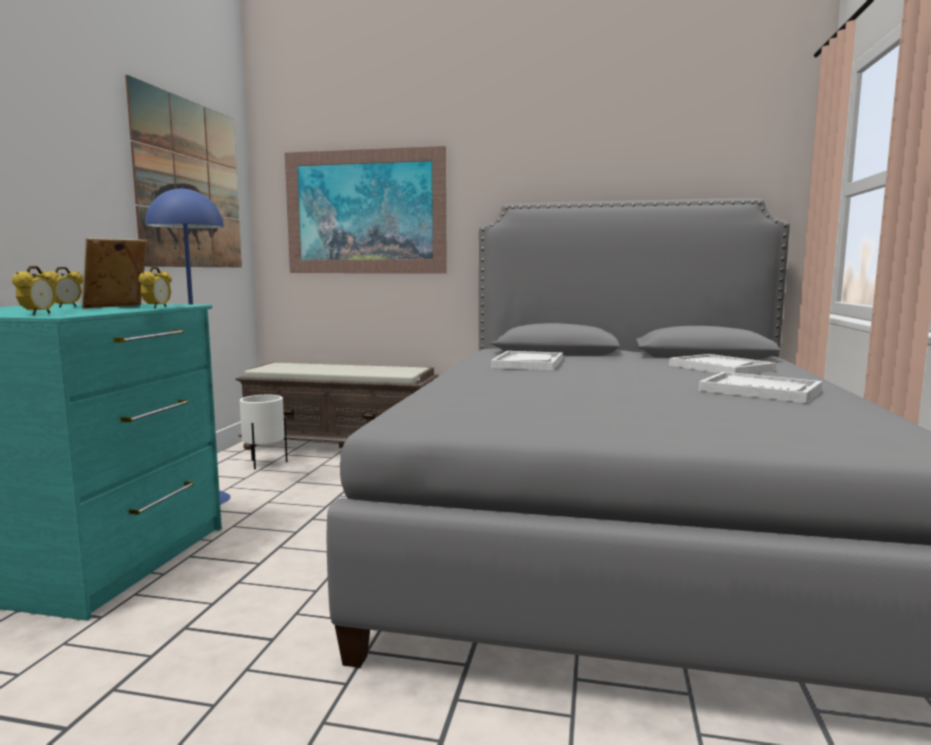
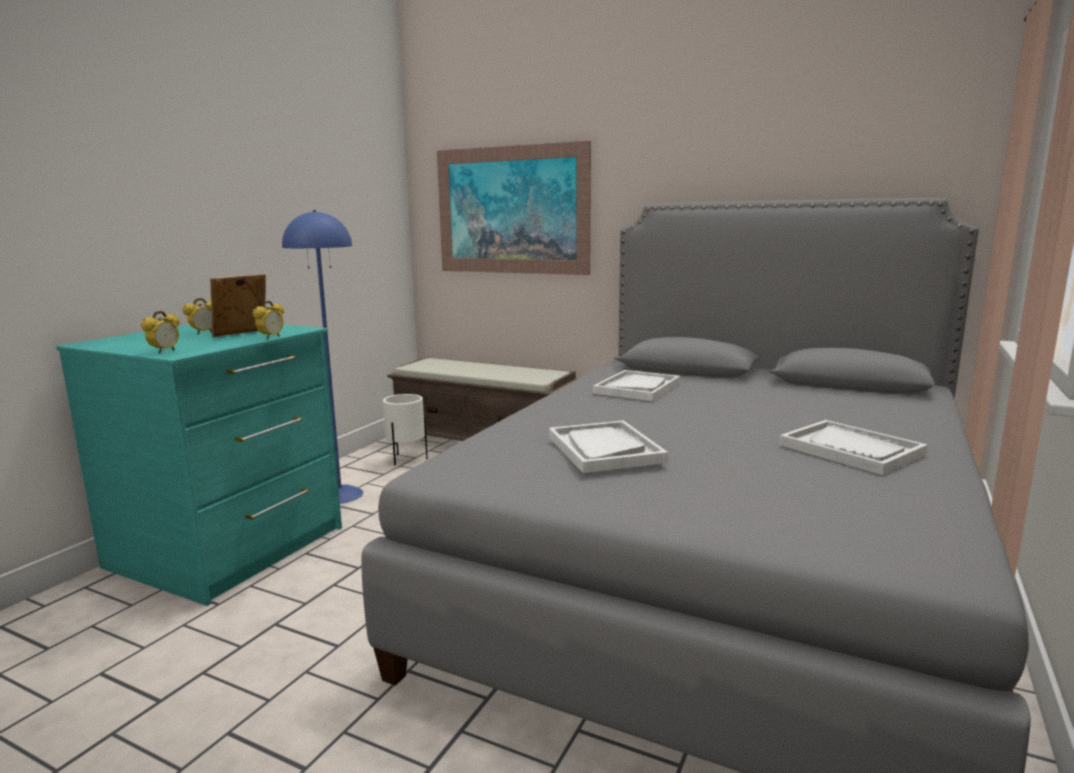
camera: 15 degrees right, 5 degrees up
picture [125,75,242,267] -> none
white tray [669,354,776,374] -> white tray moved to [549,420,668,473]

